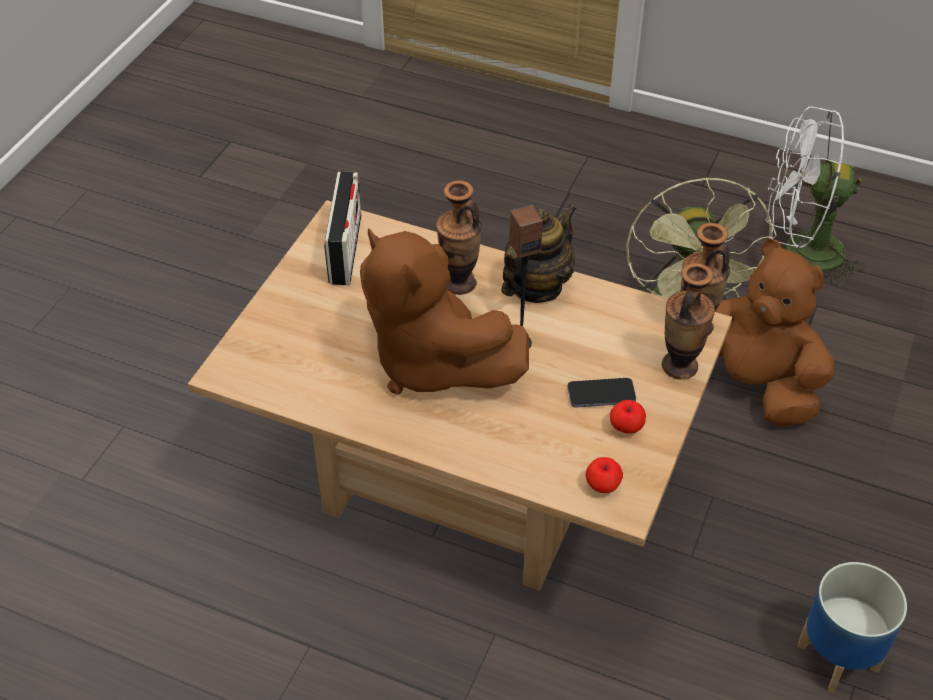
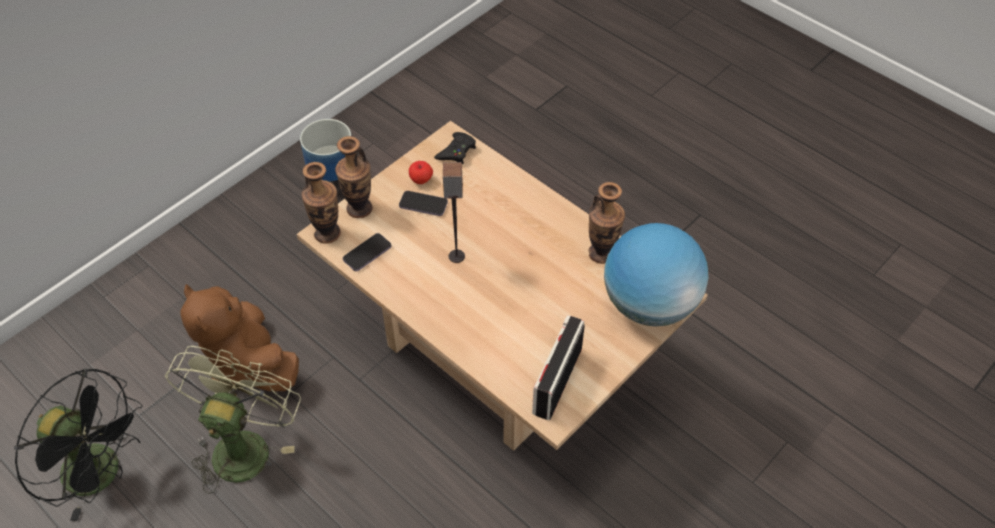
camera: 160 degrees left, 5 degrees up
brown plush toy [360,228,529,394] -> none
vase [436,180,482,295] -> vase moved to [589,182,625,264]
teapot [501,204,576,303] -> none
apple [586,457,623,493] -> black game controller [434,132,476,164]
white fan [766,106,865,286] -> black fan [14,368,143,521]
none -> phone [343,233,391,271]
none -> globe [604,223,709,326]

